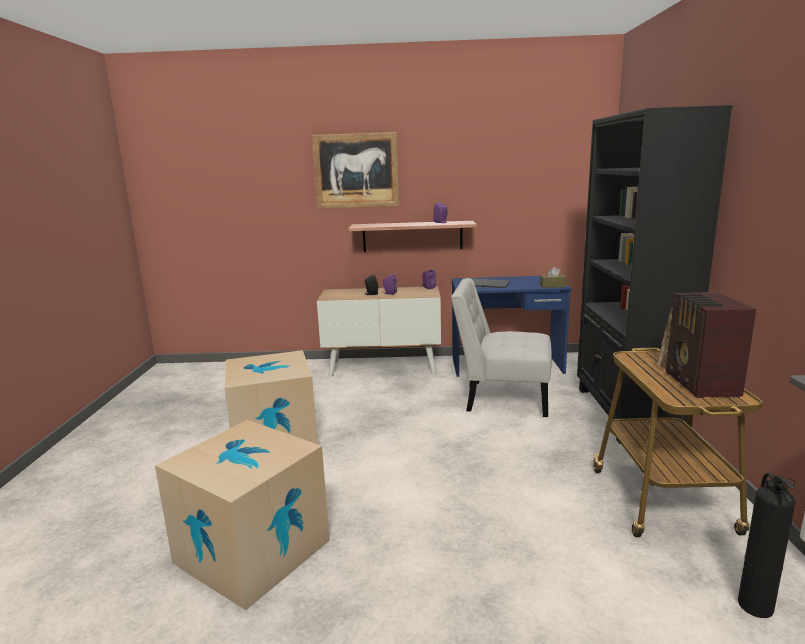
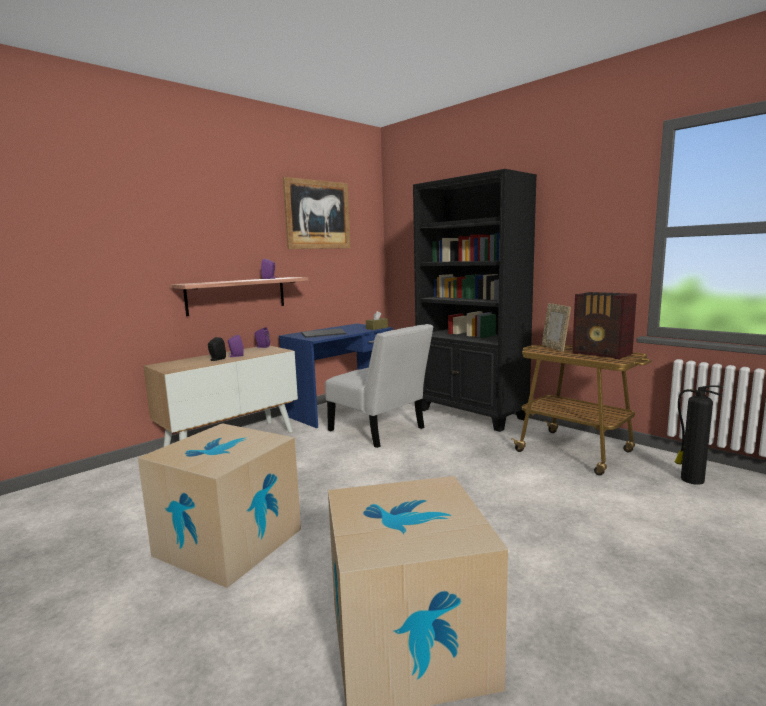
camera: 45 degrees left, 5 degrees down
picture [312,132,399,209] -> picture moved to [283,177,351,249]
white chair [451,278,552,417] -> white chair turned 105 degrees counterclockwise [325,324,433,448]

